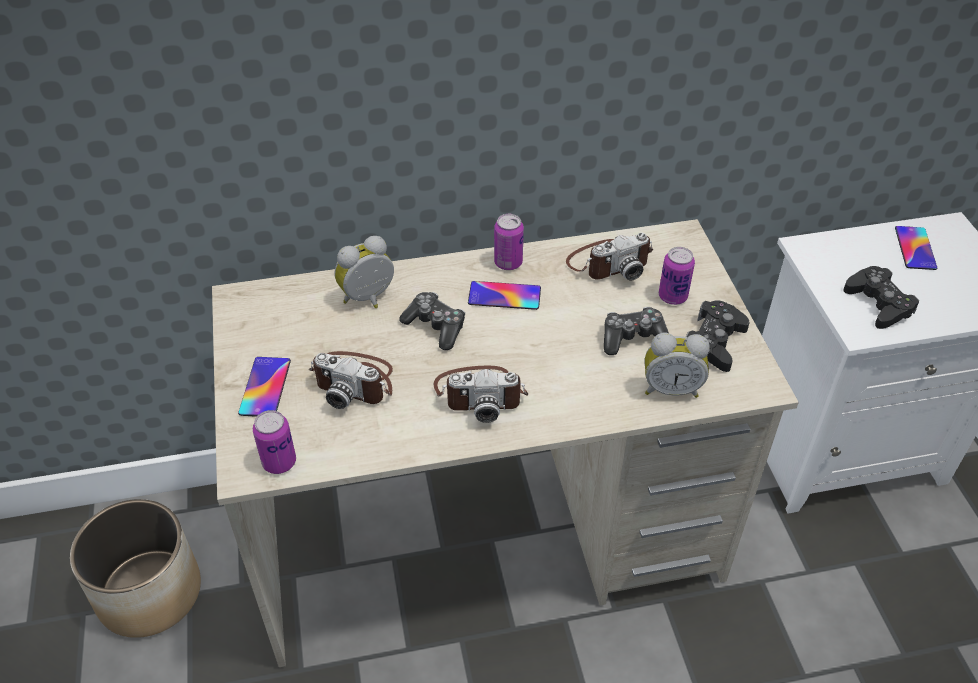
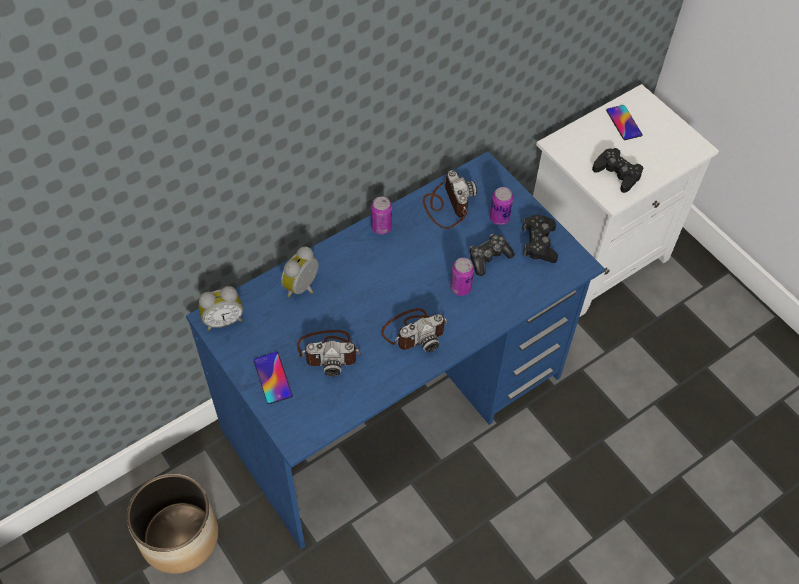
camera: 25 degrees left, 10 degrees up
beige desk [212,219,799,667] -> blue desk [186,151,605,549]
can [253,410,296,474] -> can moved to [450,258,474,296]
game controller [399,292,465,350] -> none
phone [468,281,541,310] -> none
camera [566,233,653,280] -> camera turned 60 degrees counterclockwise [423,170,477,229]
alarm clock [645,333,710,398] -> alarm clock moved to [198,286,243,331]

